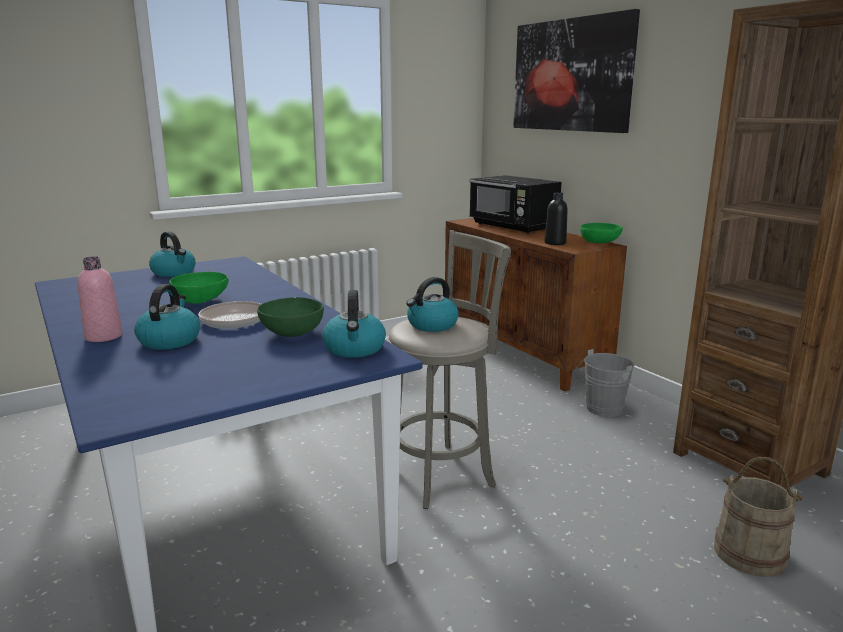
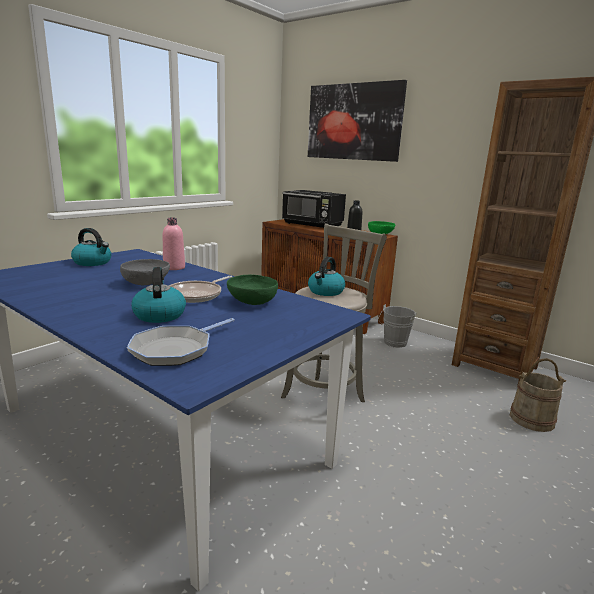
camera: 20 degrees left, 0 degrees up
pink bottle [77,257,122,342] -> pink bottle moved to [163,218,185,270]
green bowl [169,272,229,304] -> grey bowl [120,259,170,285]
kettle [322,290,386,358] -> none
none -> frying pan [127,318,235,366]

